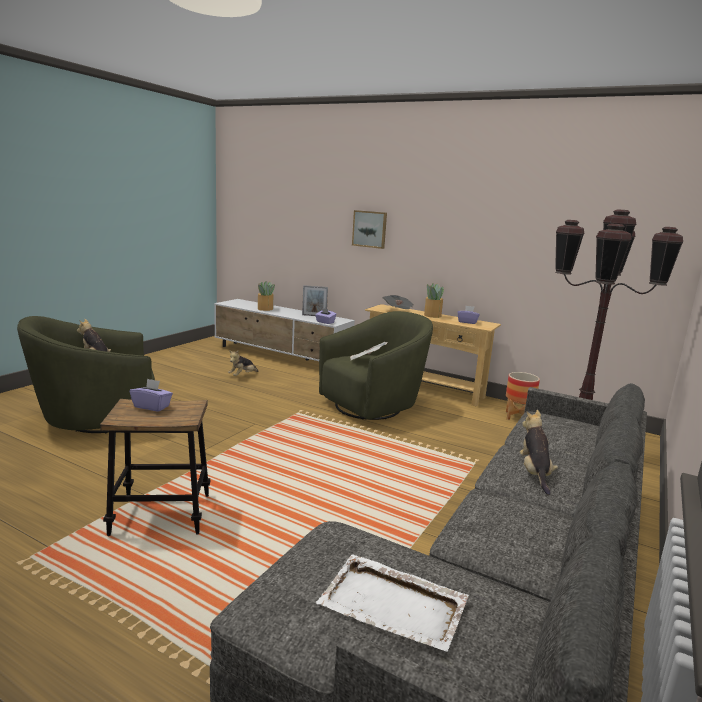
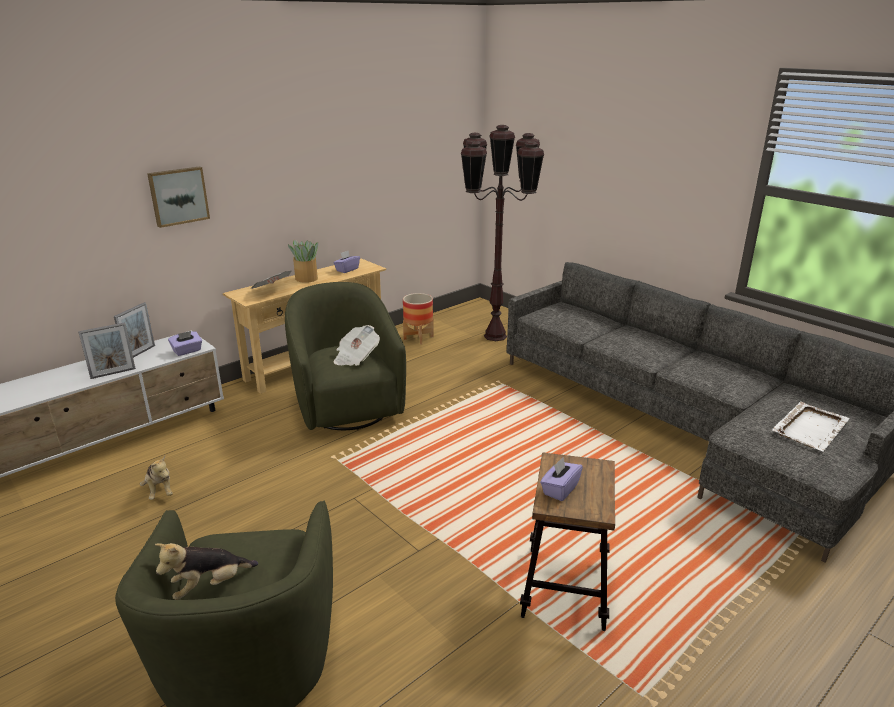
camera: 70 degrees left, 10 degrees up
potted plant [258,281,275,311] -> none
plush toy [520,410,558,495] -> none
none -> picture frame [78,322,136,379]

